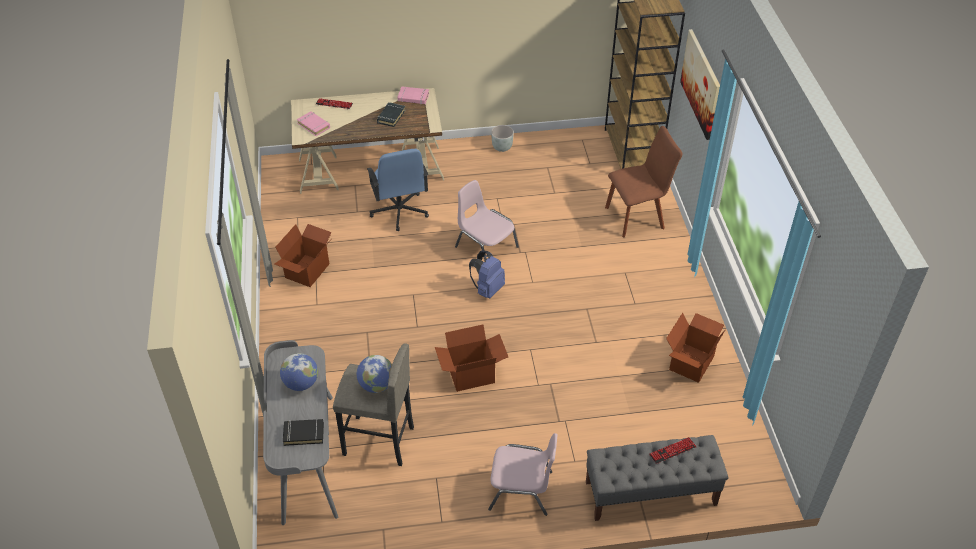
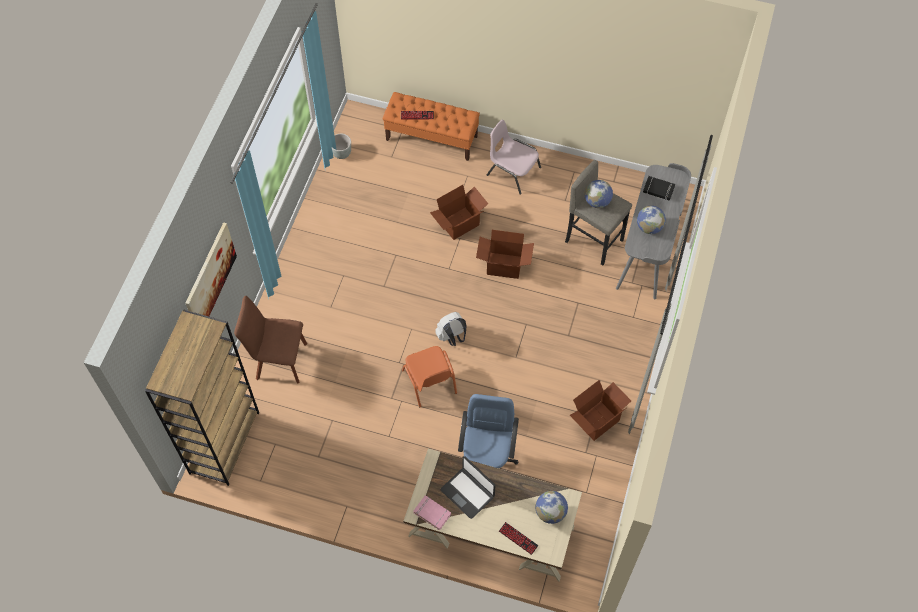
camera: 155 degrees left, 15 degrees up
pink book [297,111,330,136] -> globe [536,491,568,524]
black book [377,102,405,127] -> laptop [440,456,496,519]
pink chair [455,180,519,260] -> orange chair [402,346,457,407]
blue backpack [469,251,505,299] -> white backpack [435,312,466,346]
grey planter [491,125,514,152] -> grey planter moved to [332,134,351,159]
grey bench [586,435,728,521] -> orange bench [383,92,480,161]
cardboard box [666,313,726,383] -> cardboard box moved to [430,185,488,240]

